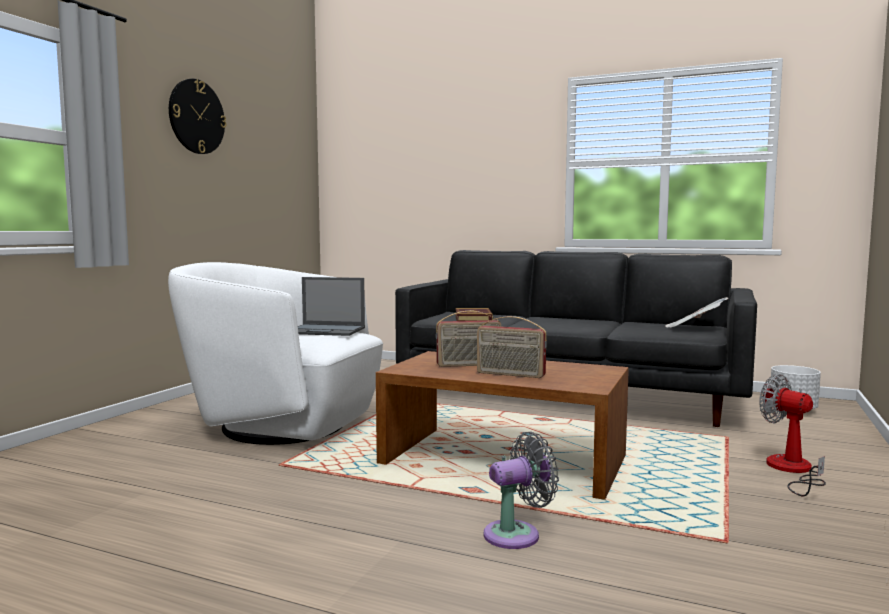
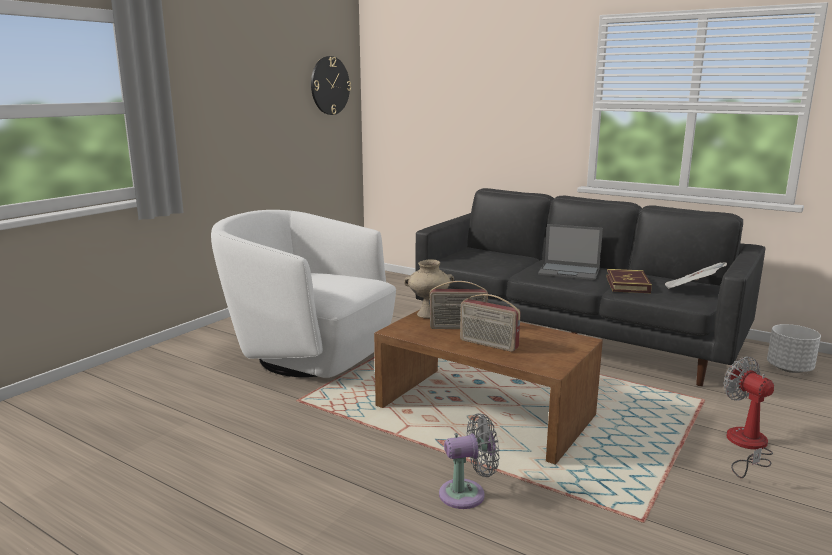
camera: 10 degrees right, 10 degrees up
wall clock [169,79,226,154] -> wall clock moved to [311,56,351,115]
laptop [298,277,365,336] -> laptop moved to [538,224,603,280]
book [456,308,493,321] -> book moved to [606,269,652,293]
none -> beige vase [404,259,454,318]

